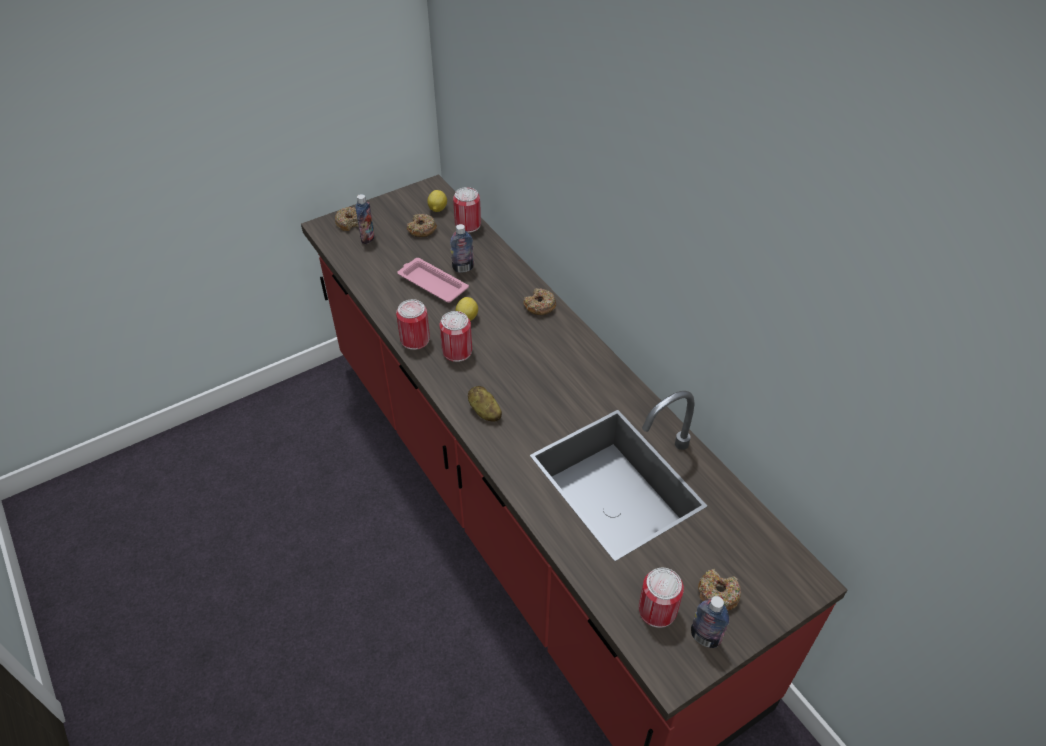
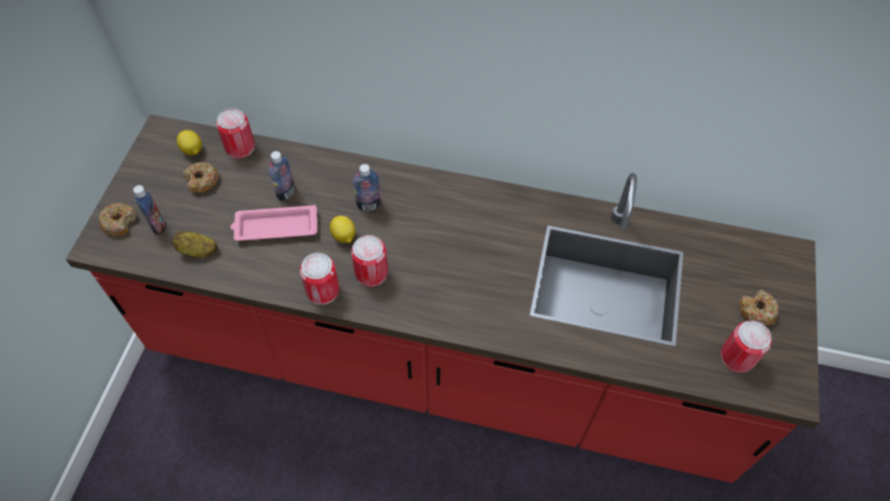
camera: 45 degrees left, 10 degrees up
potato [468,386,502,422] -> potato moved to [172,231,218,258]
donut [523,288,556,315] -> none
bottle [691,596,729,648] -> bottle moved to [353,164,382,211]

